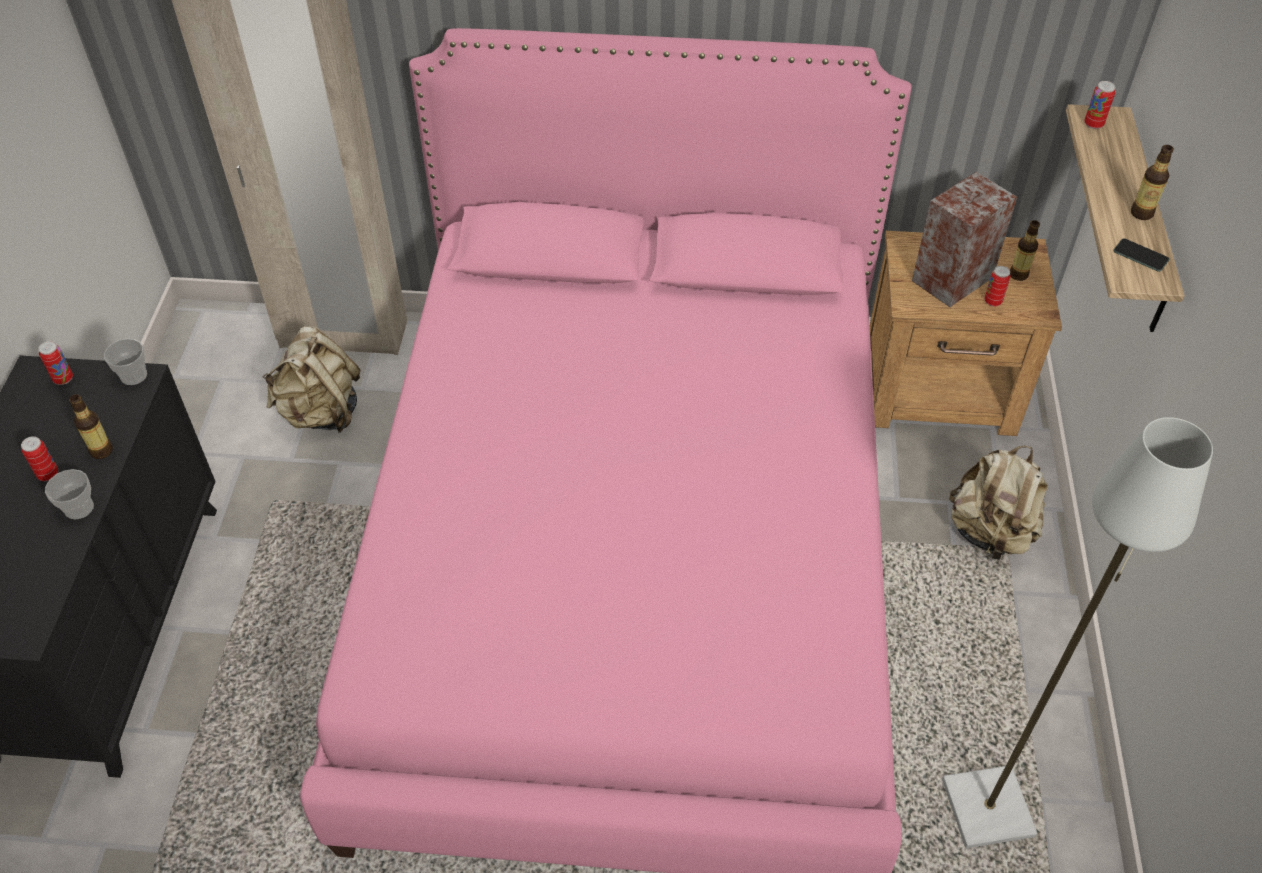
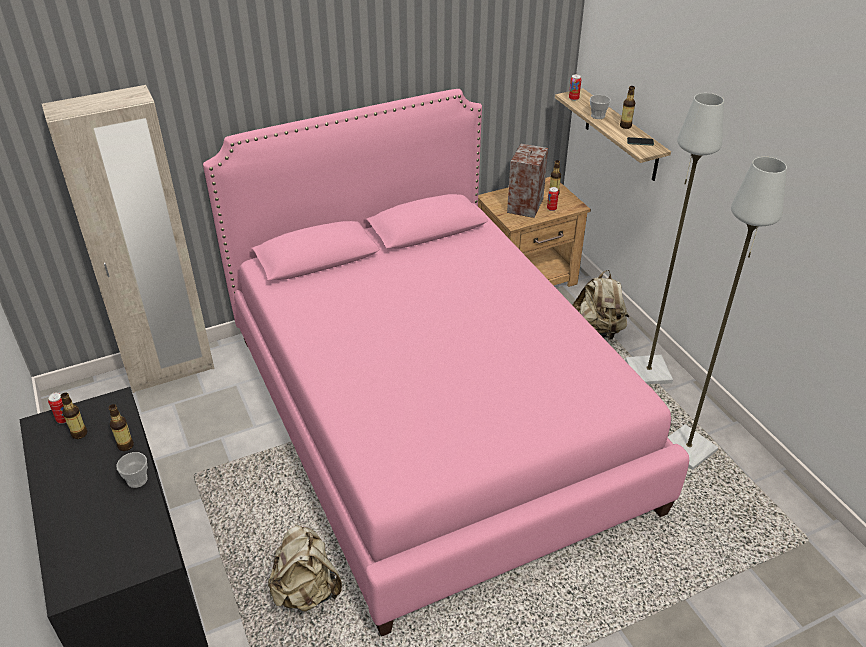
camera: 30 degrees left, 10 degrees down
can [21,436,58,481] -> none
cup [104,339,147,385] -> cup moved to [590,95,611,119]
beige backpack [263,326,360,433] -> beige backpack moved to [268,525,342,612]
none -> bottle [60,393,87,439]
none -> grey floor lamp [625,93,724,384]

